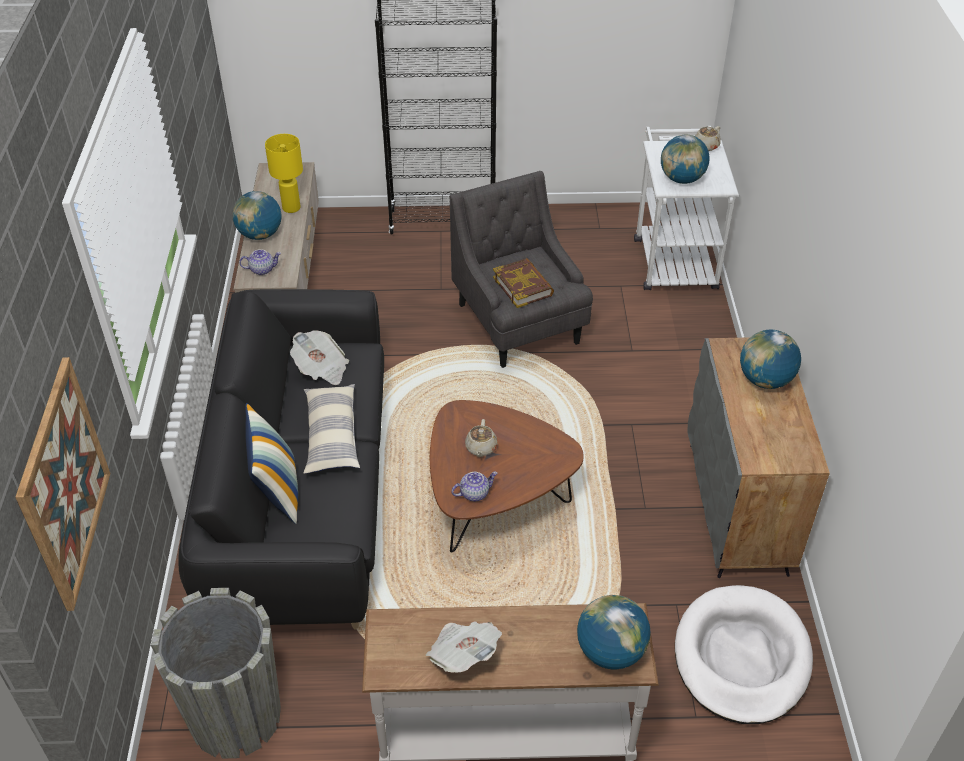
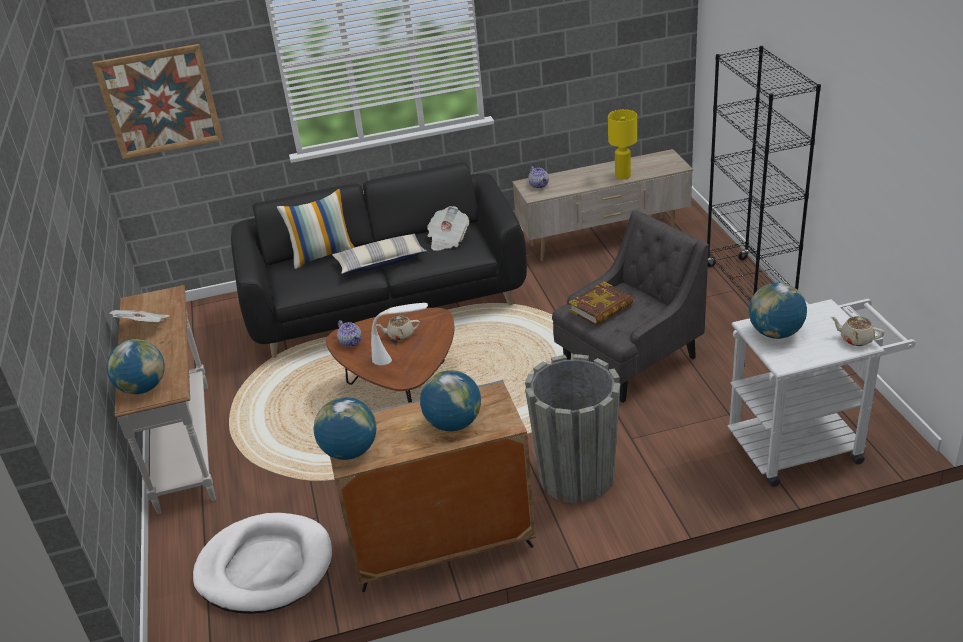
camera: 80 degrees right, 10 degrees down
grey planter [151,588,281,759] -> grey planter moved to [525,354,621,504]
globe [232,191,282,240] -> globe moved to [314,397,376,460]
none -> white table lamp [371,303,428,365]

